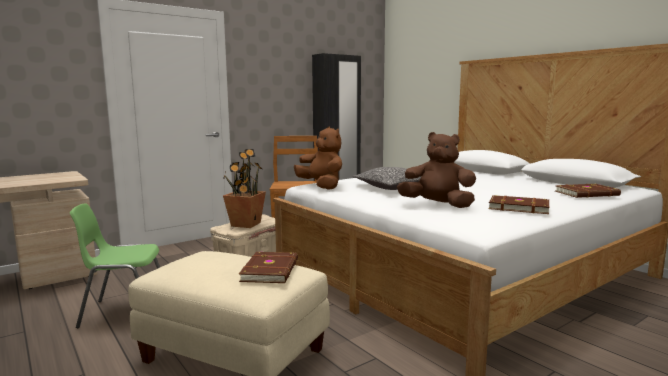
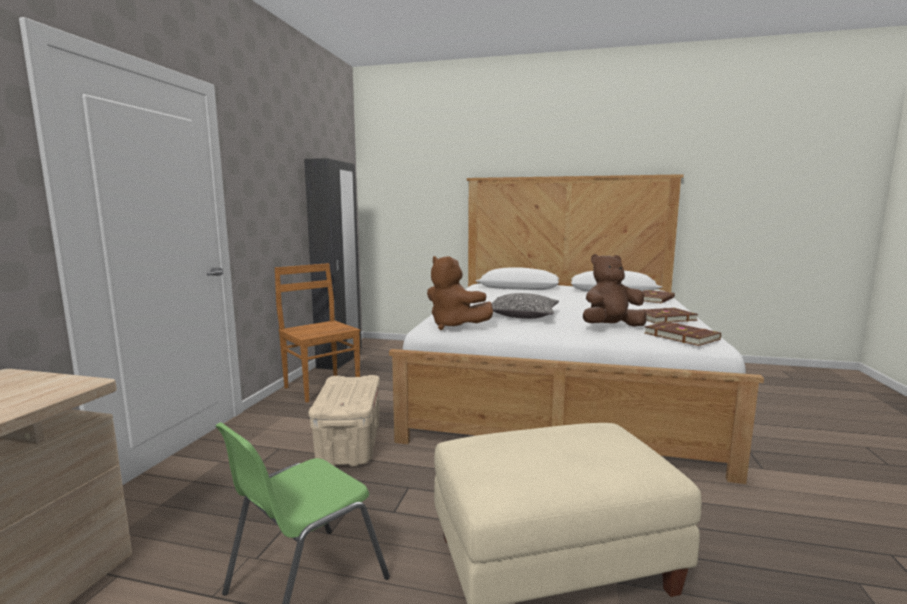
camera: 40 degrees left, 0 degrees up
potted plant [223,149,266,228] -> none
brown book [239,252,298,283] -> brown book moved to [644,322,721,346]
brown plush toy [294,127,342,190] -> brown plush toy turned 150 degrees counterclockwise [427,256,493,330]

